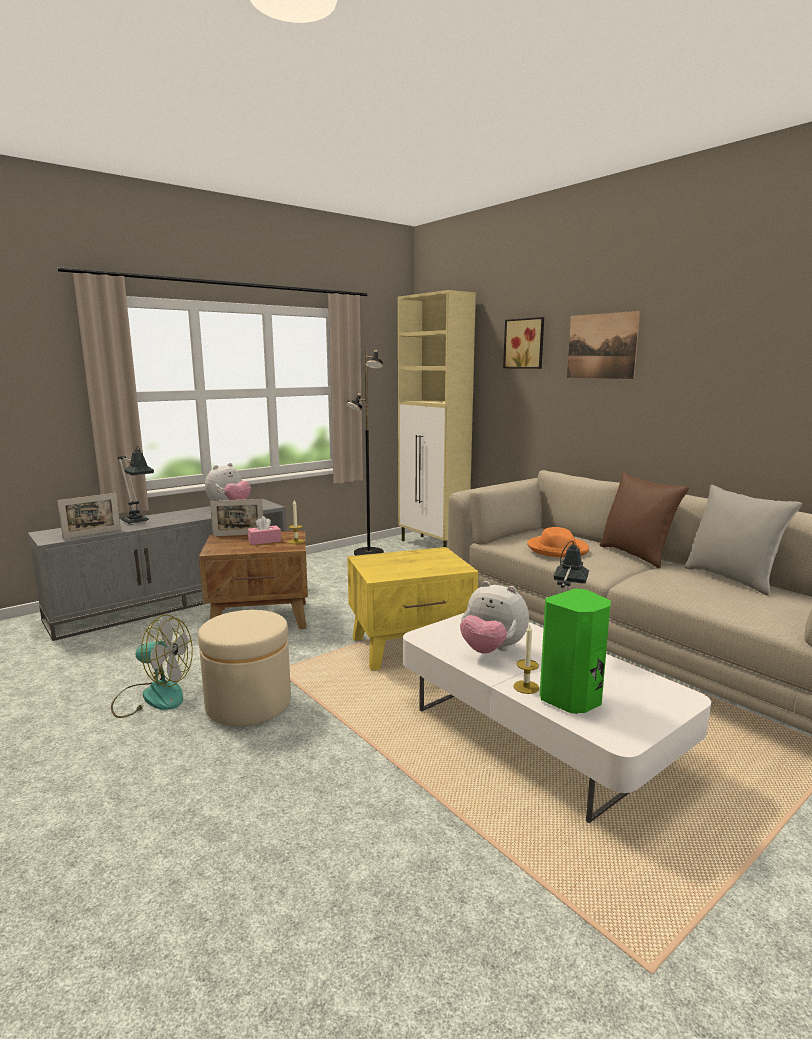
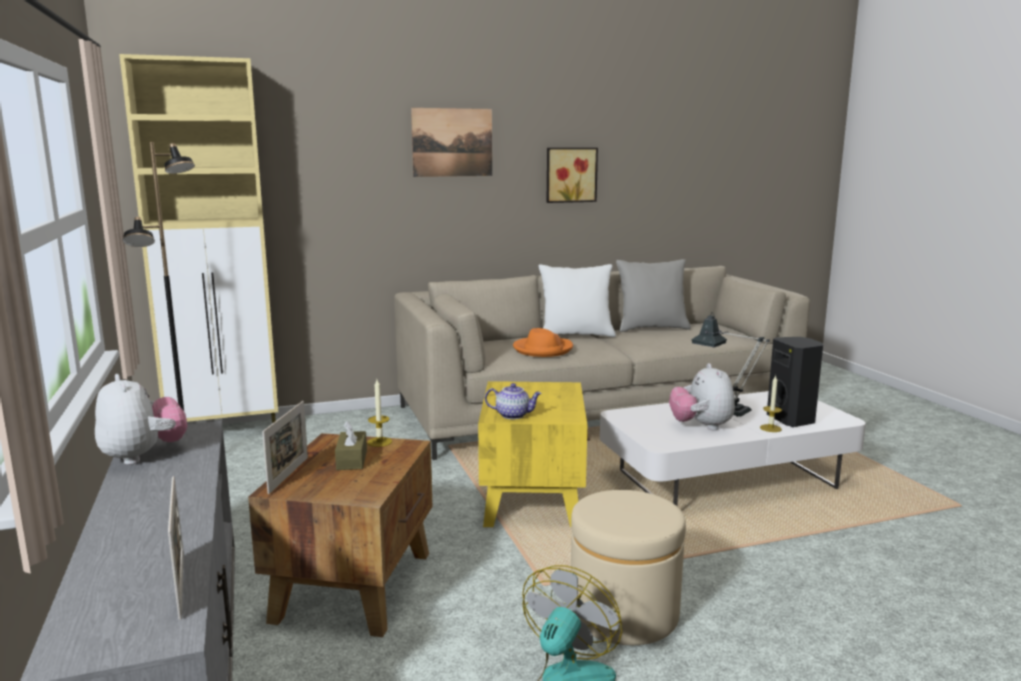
camera: 70 degrees left, 0 degrees up
table lamp [118,447,154,524] -> none
pink tissue box [248,516,281,545] -> brown tissue box [335,421,367,470]
plush toy [460,581,529,654] -> plush toy turned 120 degrees clockwise [669,363,735,430]
picture [503,317,544,369] -> picture moved to [546,148,598,203]
green speaker [540,589,611,714] -> black speaker [767,337,823,427]
brown pillow [600,472,689,568] -> white pillow [539,264,616,337]
none -> teapot [485,383,542,419]

